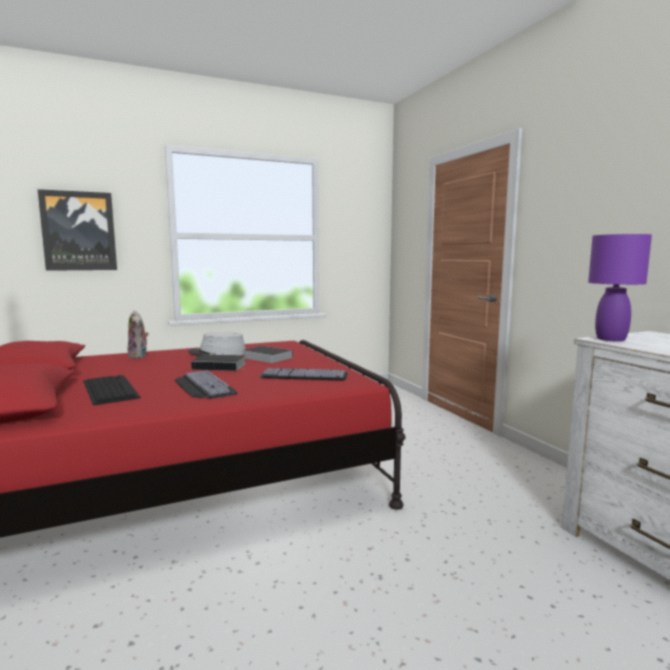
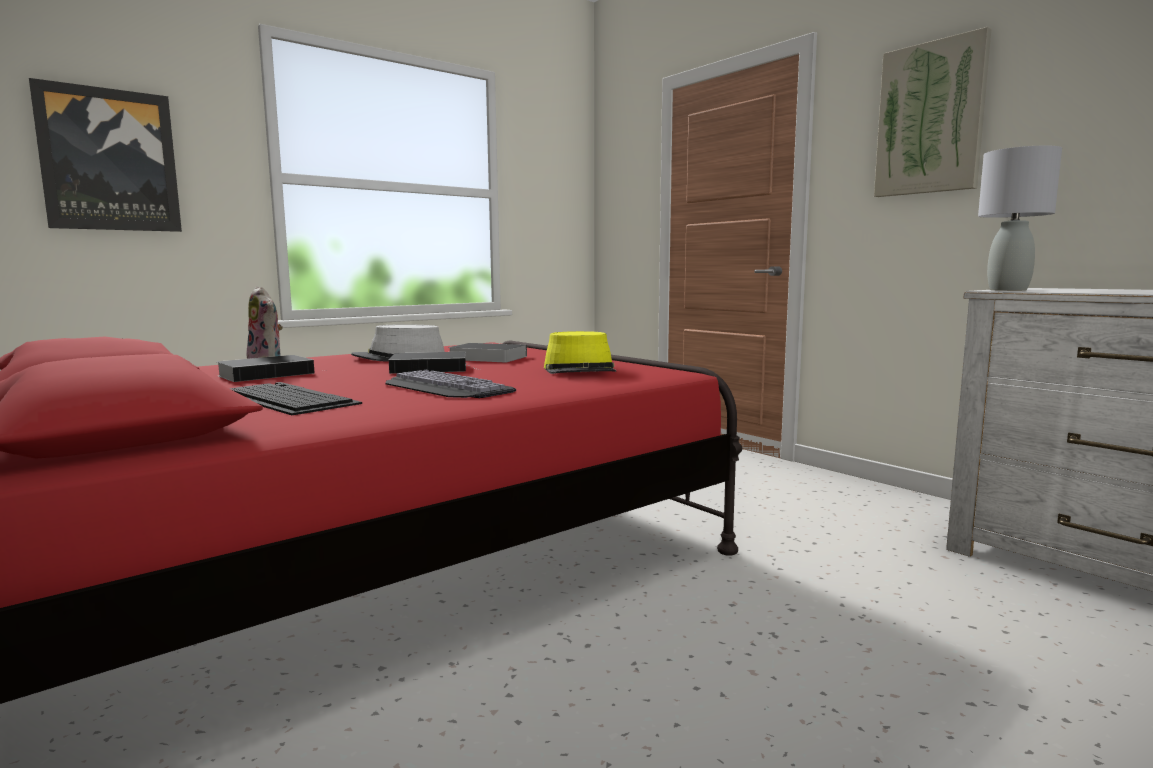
camera: 15 degrees left, 0 degrees up
keyboard [259,368,348,381] -> yellow hat [544,331,616,374]
purple table lamp [588,234,652,342] -> grey table lamp [978,146,1062,291]
none -> book [217,355,324,382]
none -> picture [874,27,991,197]

